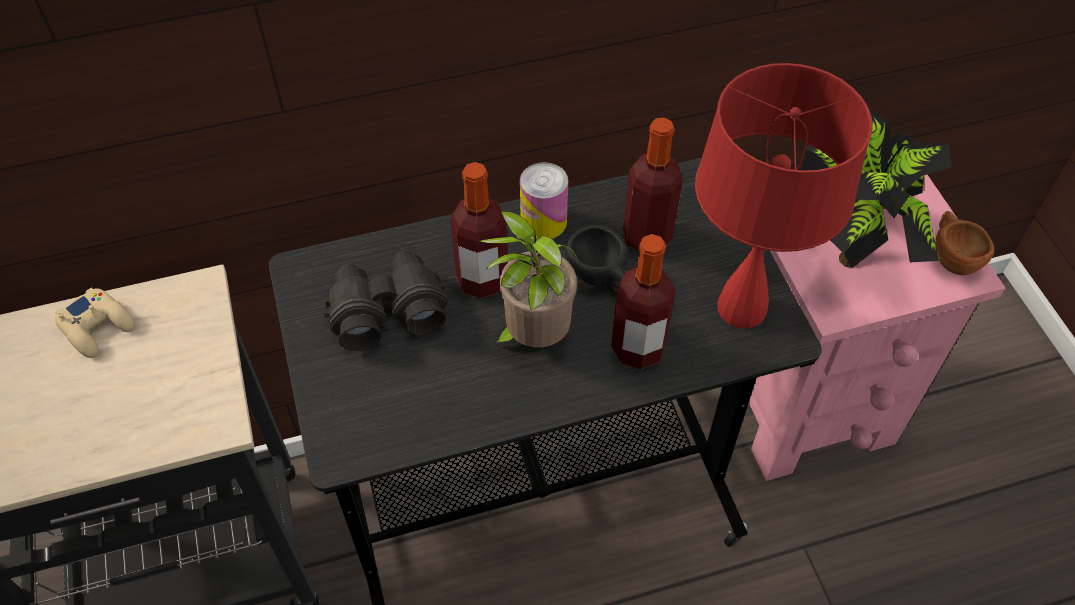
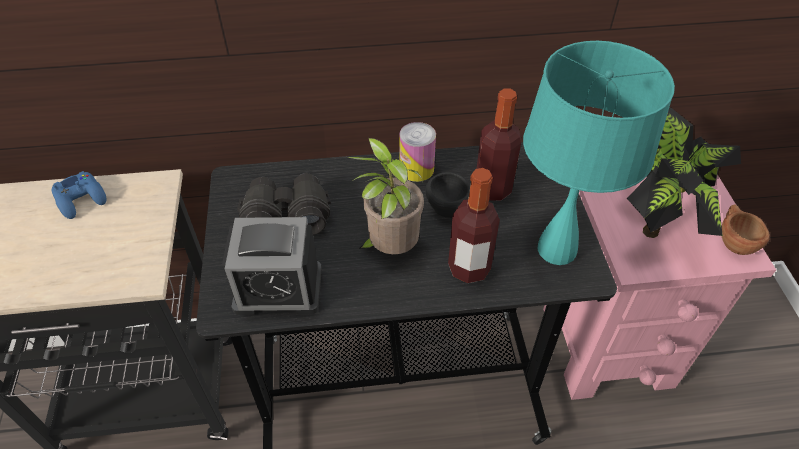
camera: 10 degrees right, 5 degrees down
beige game controller [55,288,135,358] -> blue game controller [52,171,107,219]
bottle [450,162,508,298] -> none
red table lamp [695,63,873,328] -> turquoise table lamp [523,41,675,265]
none -> alarm clock [222,217,322,315]

